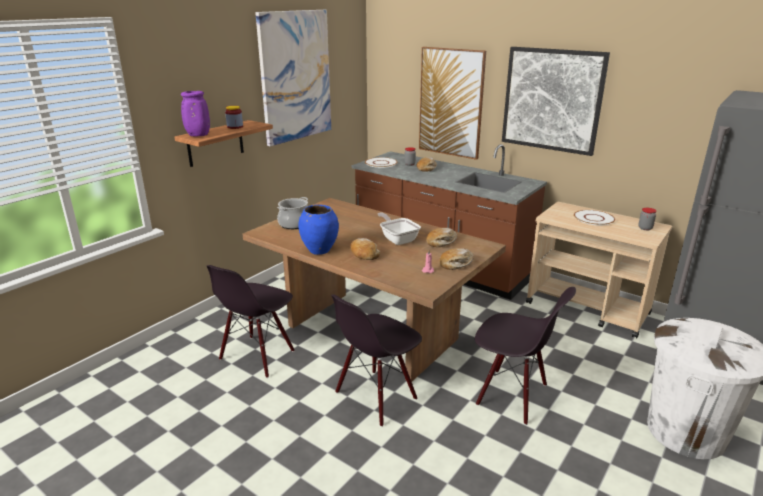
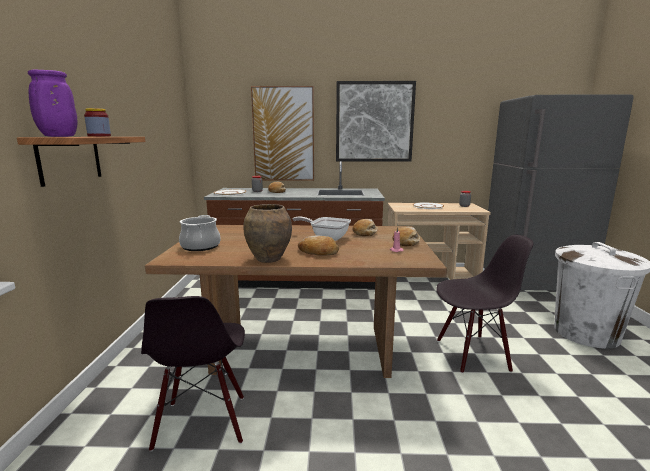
camera: 35 degrees left, 10 degrees down
picture [255,10,331,146] -> none
blue vase [298,205,339,255] -> brown vase [243,204,292,263]
black chair [331,294,422,427] -> none

